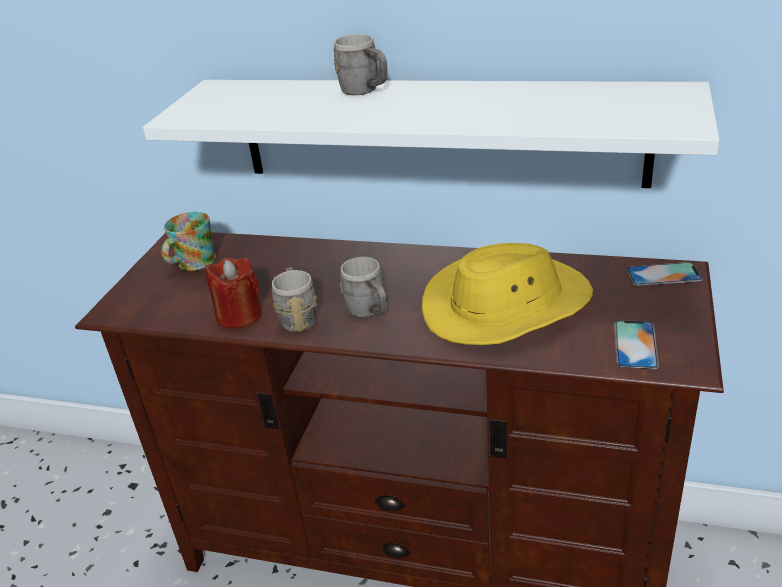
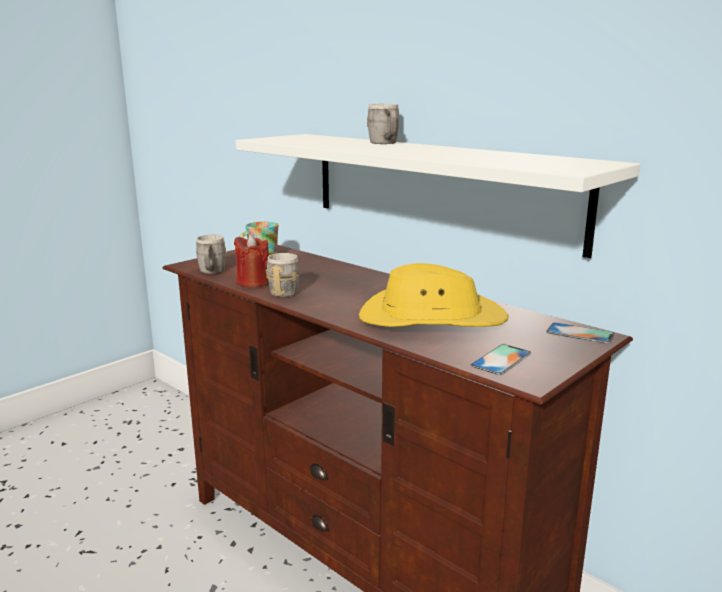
camera: 25 degrees right, 15 degrees down
grey mug [340,257,387,318] -> grey mug moved to [196,235,227,274]

